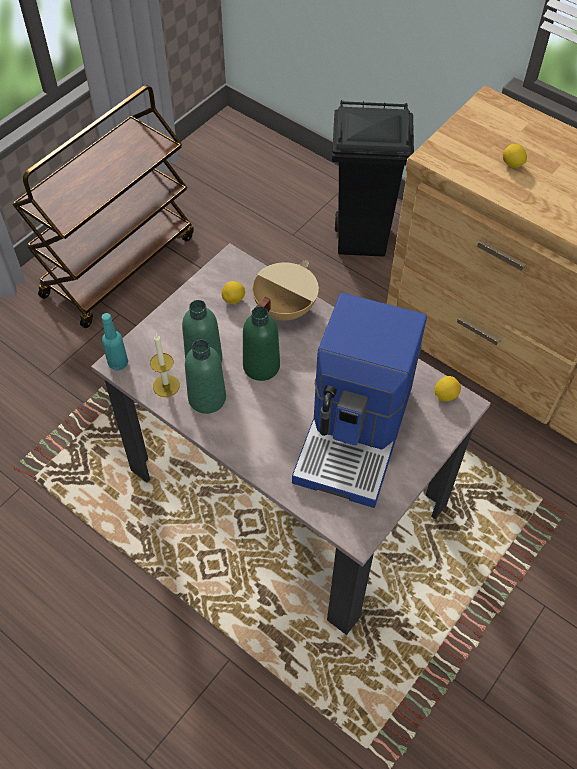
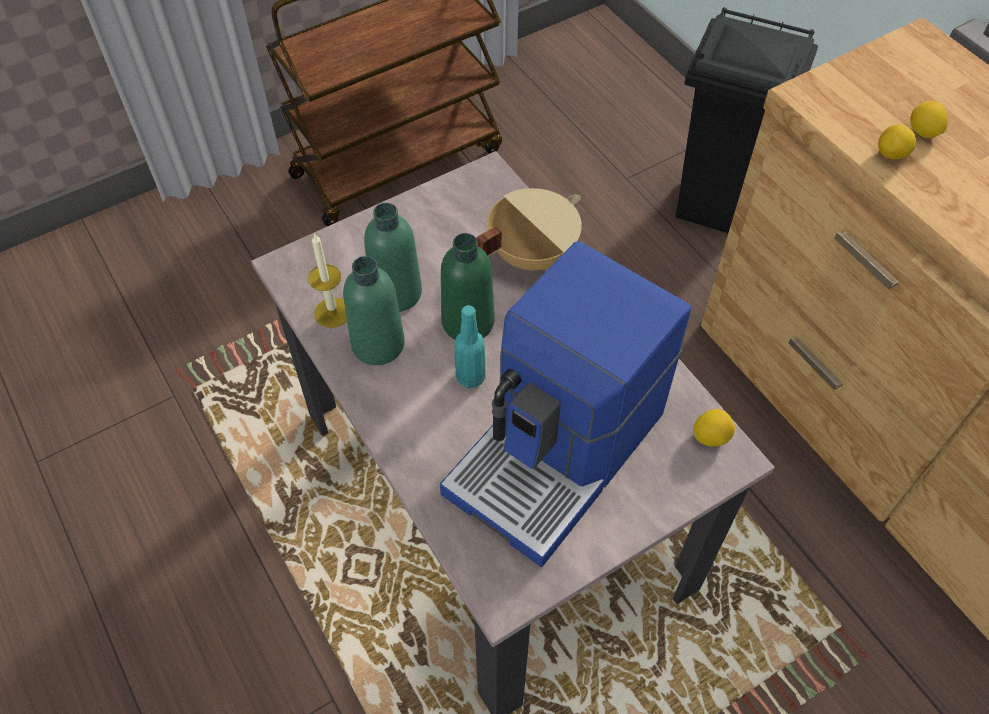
camera: 20 degrees right, 0 degrees up
turquoise bottle [102,313,128,370] -> turquoise bottle moved to [454,305,486,388]
lemon [222,281,245,304] -> lemon moved to [878,124,916,159]

